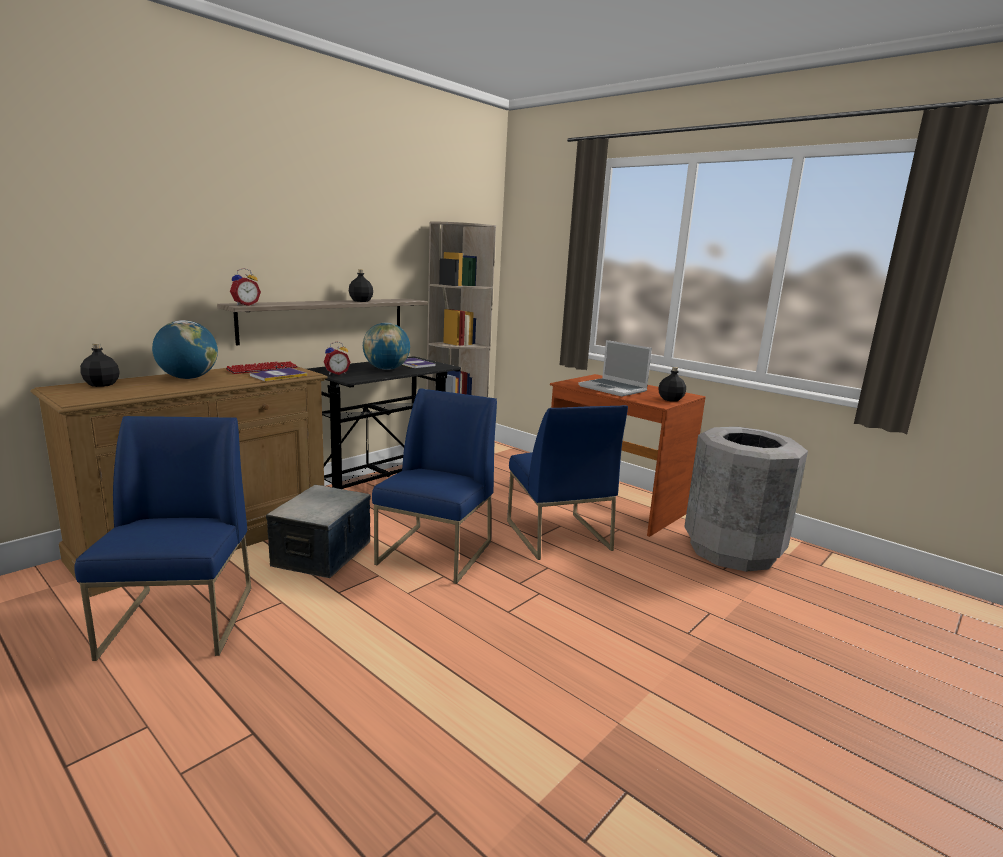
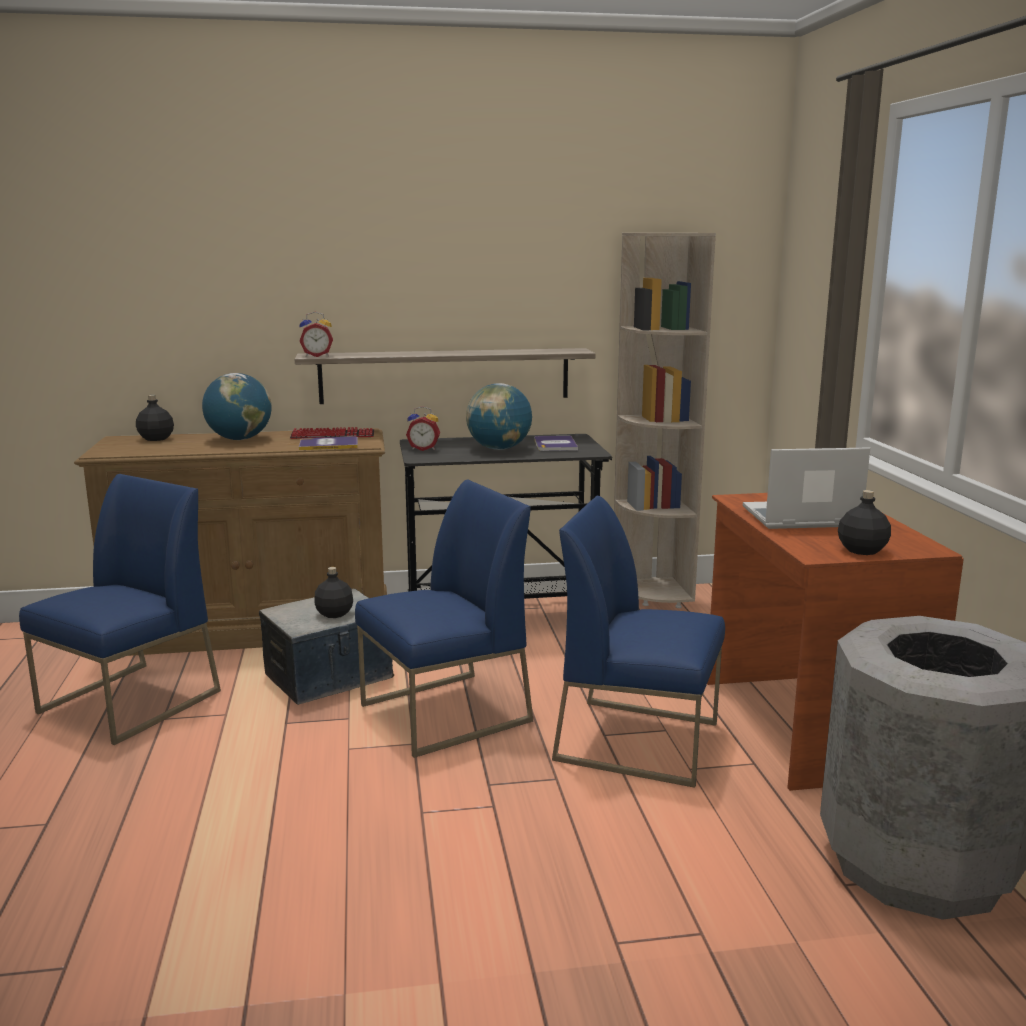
camera: 40 degrees right, 0 degrees up
black bottle [349,270,373,302] -> black bottle moved to [314,567,353,618]
blue chair [507,405,628,560] -> blue chair turned 90 degrees clockwise [552,496,725,788]
laptop [578,340,652,397] -> laptop turned 90 degrees clockwise [743,447,870,529]

